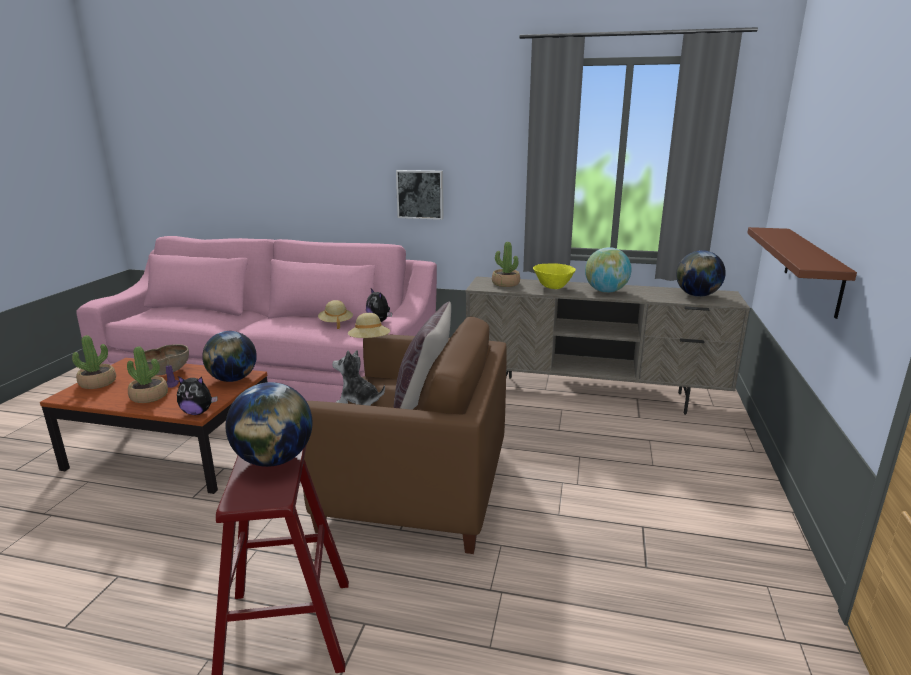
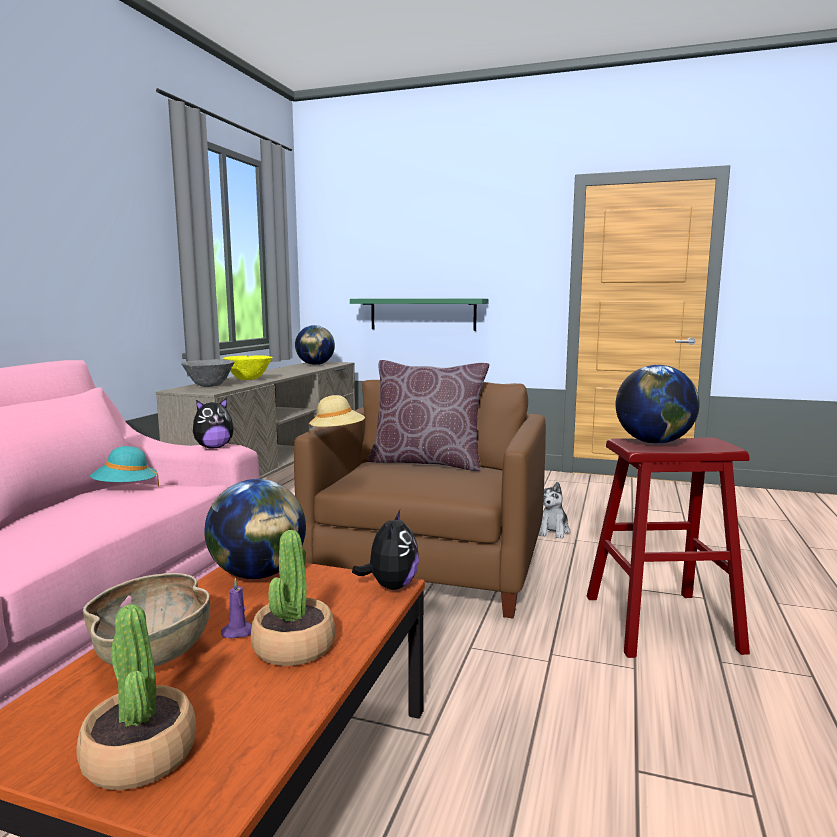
camera: 85 degrees left, 10 degrees down
beige hat [318,300,353,329] -> turquoise hat [90,446,159,487]
plush toy [332,350,385,406] -> plush toy moved to [538,482,571,539]
picture [396,170,444,220] -> none
potted plant [492,242,520,287] -> grey bowl [181,359,235,387]
globe [585,247,632,293] -> none
brown shelf [747,227,857,319] -> green shelf [350,299,488,331]

